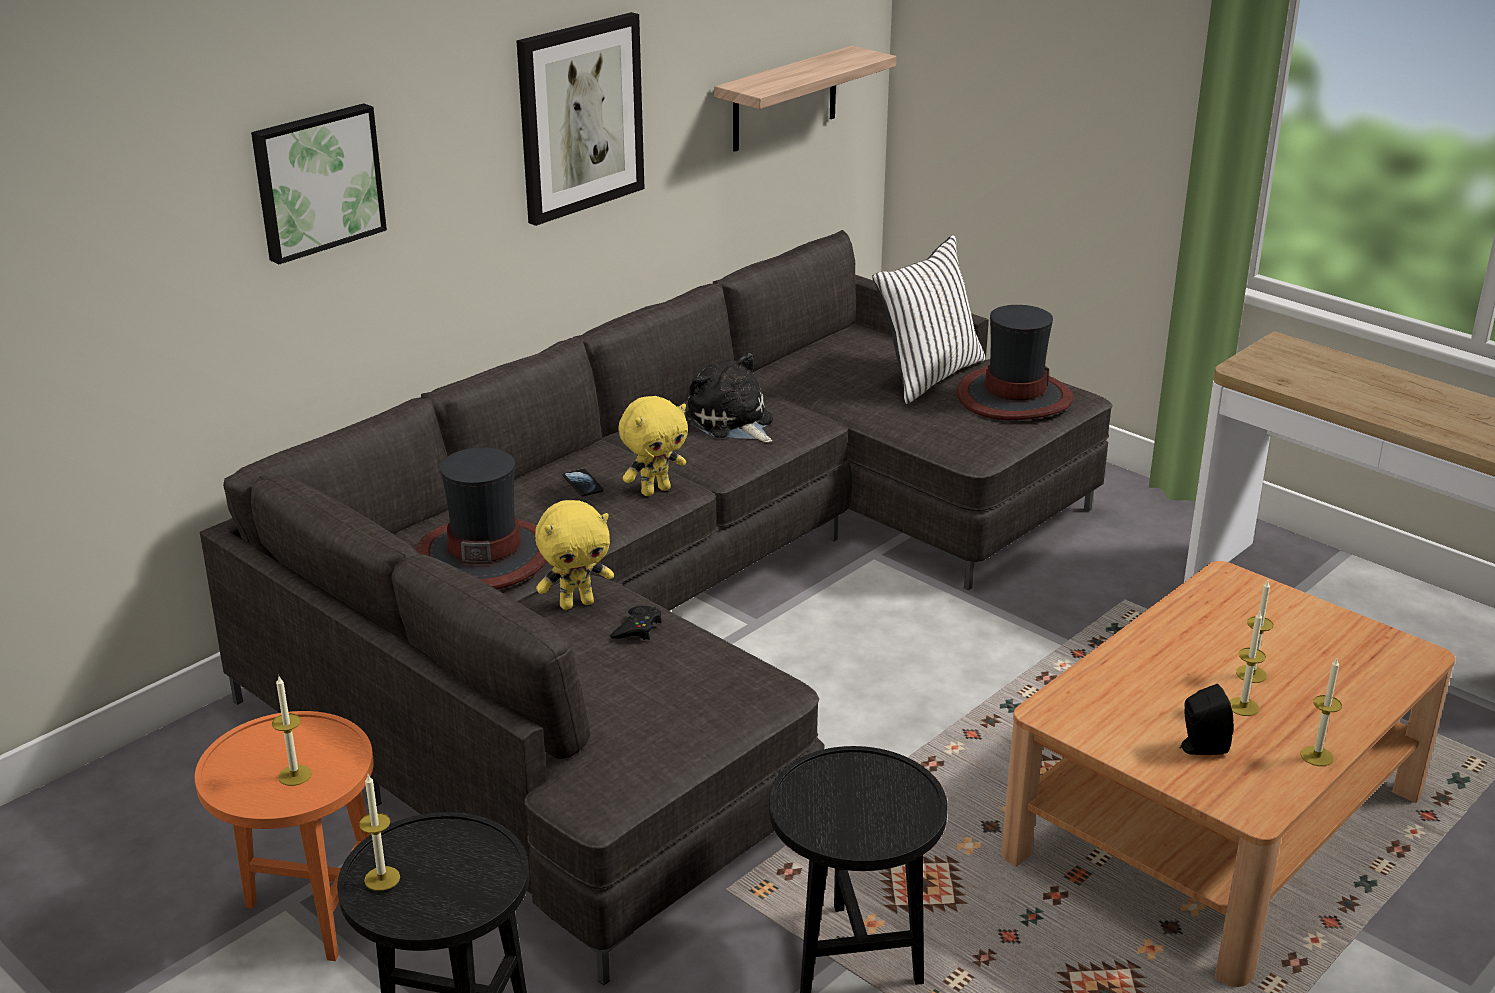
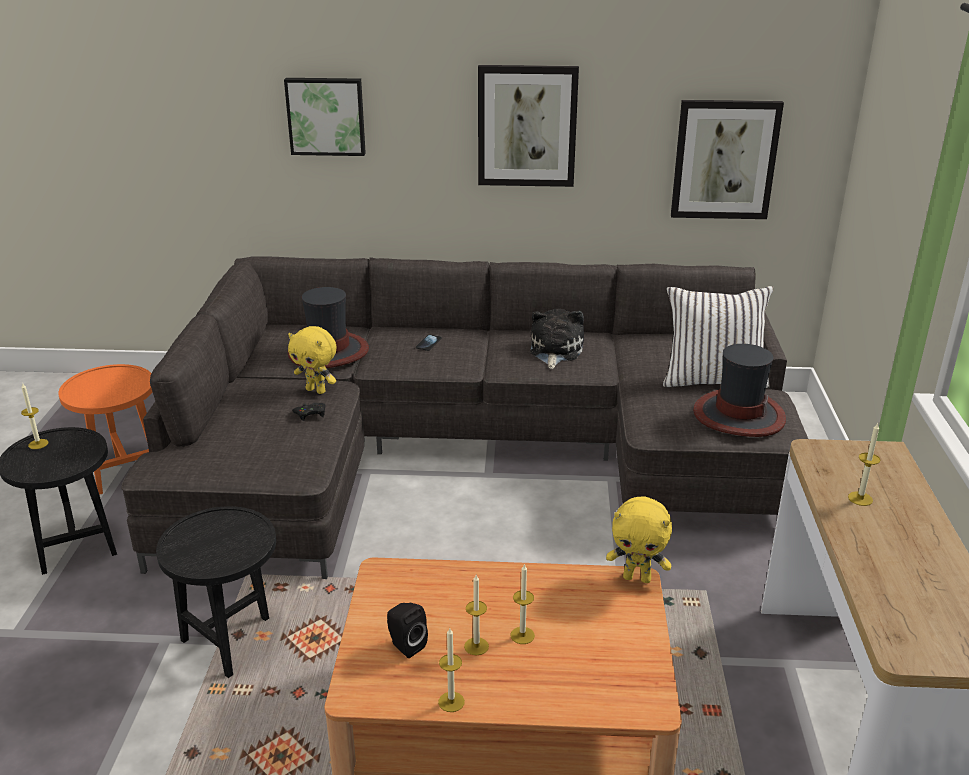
camera: 50 degrees right, 0 degrees up
candle [272,676,312,786] -> candle moved to [848,423,880,506]
yellow plush toy [618,396,688,496] -> yellow plush toy moved to [606,496,672,583]
shelf [714,46,896,152] -> picture [671,100,784,219]

